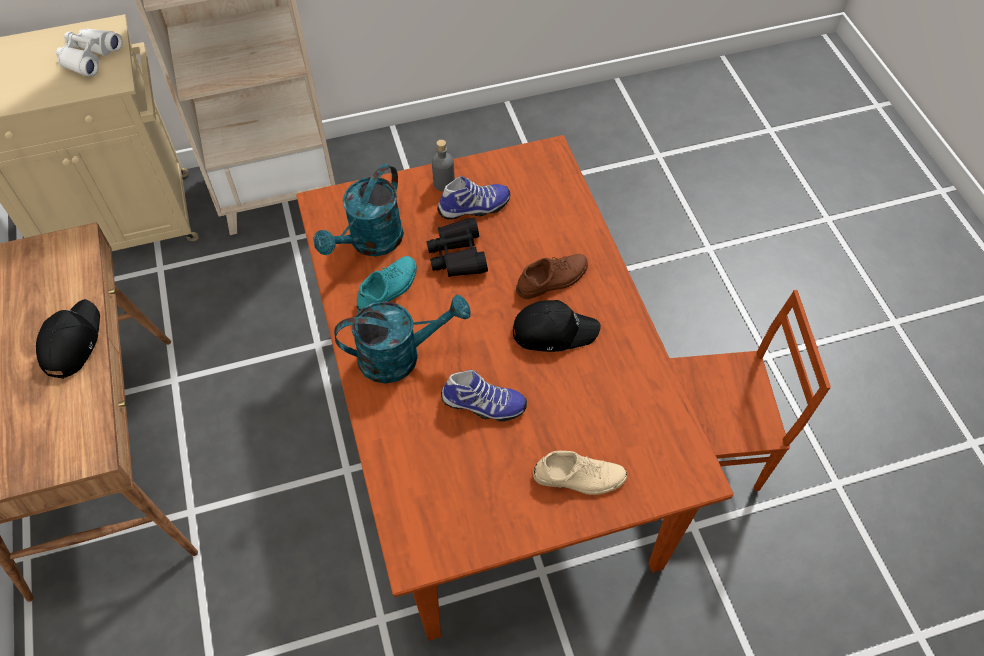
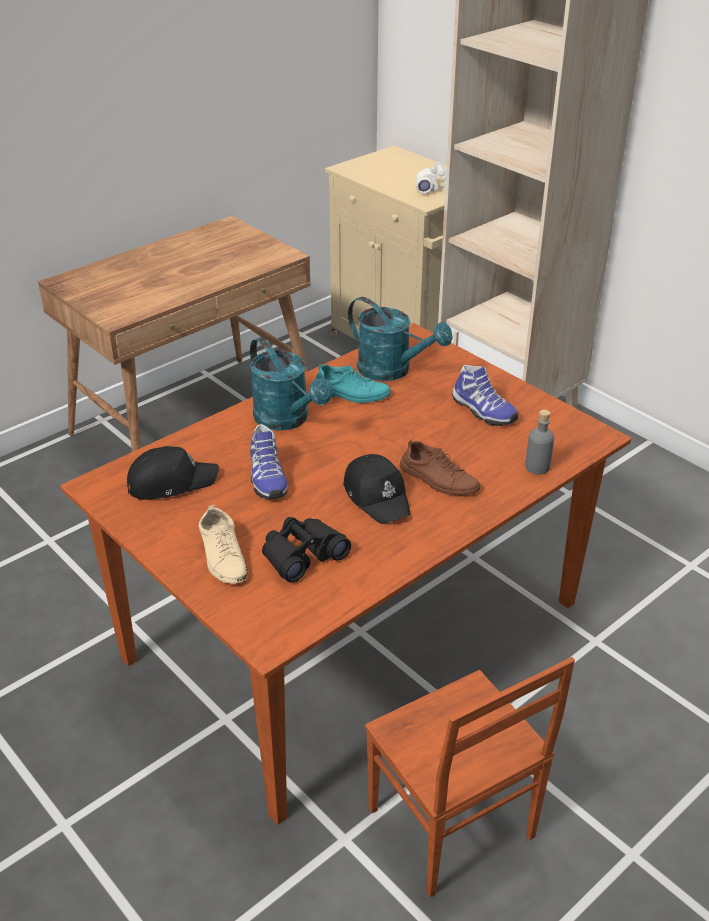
camera: 65 degrees right, 20 degrees down
black cap [36,299,100,379] -> black cap moved to [127,446,219,500]
turquoise watering can [314,164,404,256] -> turquoise watering can turned 150 degrees counterclockwise [348,297,453,381]
black binoculars [426,218,488,277] -> black binoculars moved to [262,517,351,583]
grey bottle [432,140,455,192] -> grey bottle moved to [525,410,554,474]

